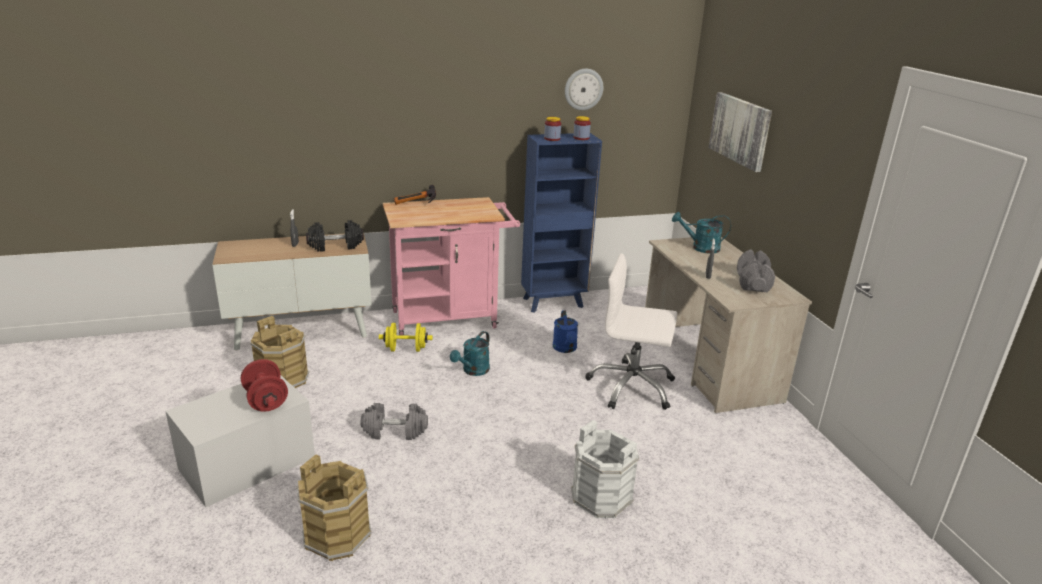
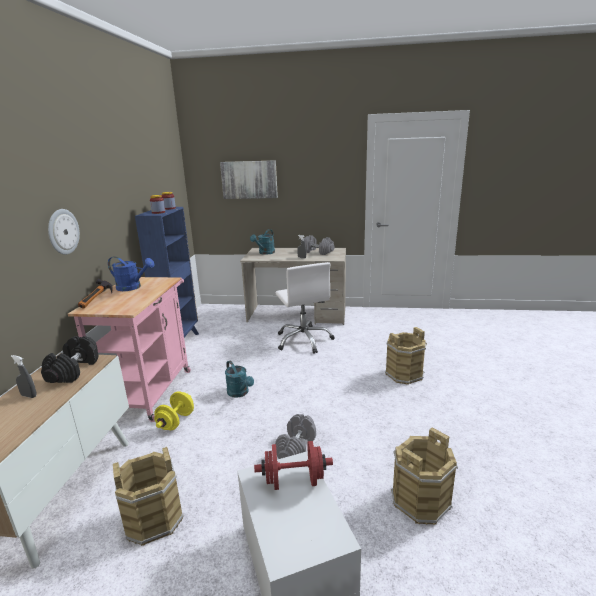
camera: 65 degrees left, 5 degrees down
blue watering can [553,310,578,353] -> blue watering can moved to [108,256,155,291]
wall clock [565,69,603,110] -> wall clock moved to [48,209,80,255]
white bucket [571,420,639,519] -> brown bucket [385,327,427,385]
white office chair [585,253,677,410] -> white office chair turned 60 degrees counterclockwise [275,262,335,354]

